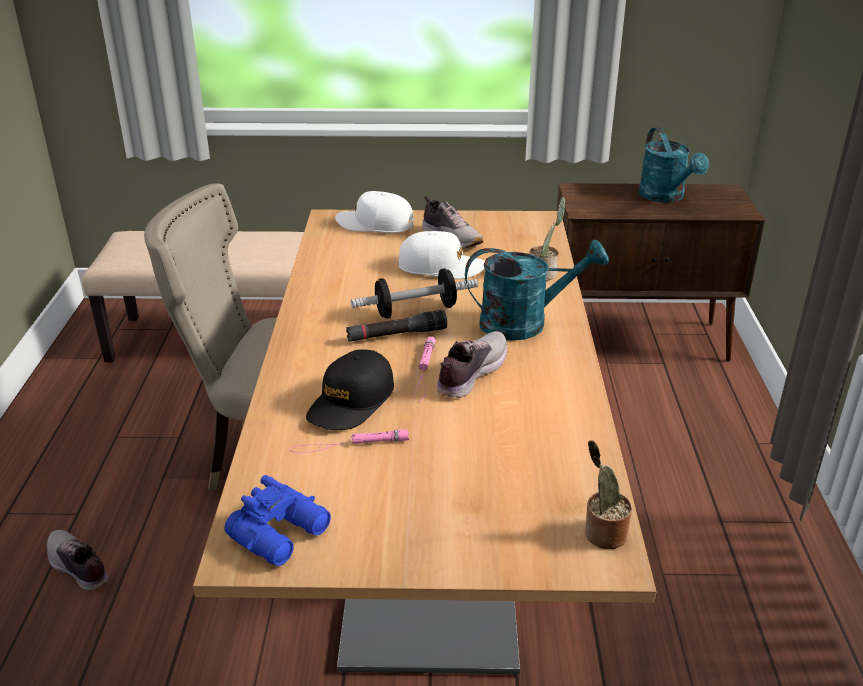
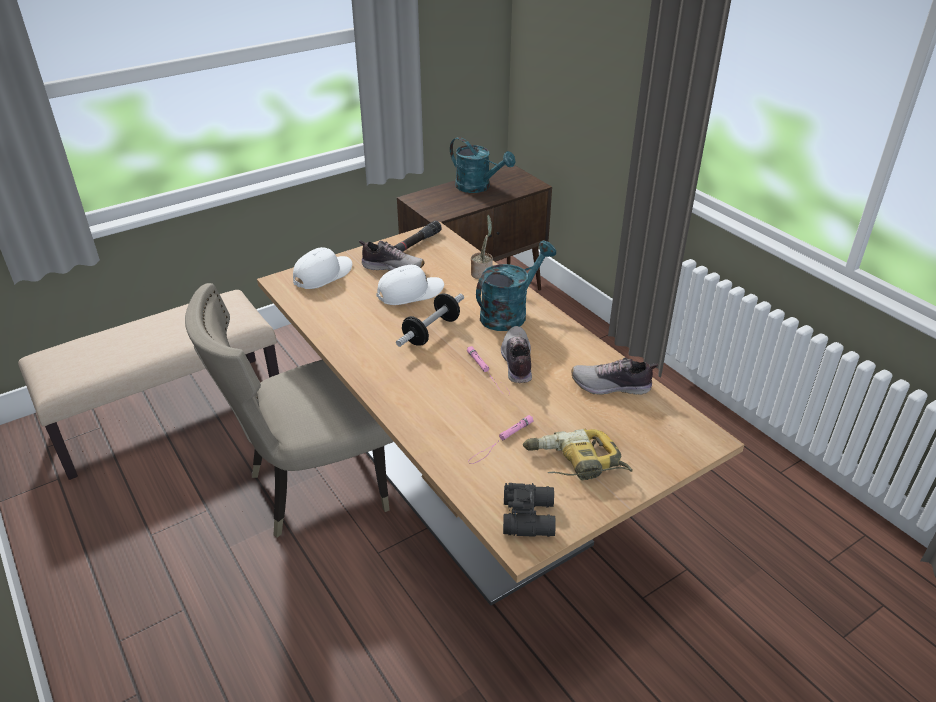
camera: 35 degrees left, 5 degrees up
shoe [47,530,109,591] -> shoe moved to [572,357,658,395]
blue binoculars [224,475,331,566] -> black binoculars [503,483,556,537]
black cap [306,349,394,430] -> none
white cap [335,191,414,233] -> white cap turned 150 degrees clockwise [293,247,352,289]
black flashlight [346,310,447,342] -> black flashlight moved to [394,221,442,252]
potted plant [585,440,632,549] -> none
none -> power drill [523,429,633,480]

